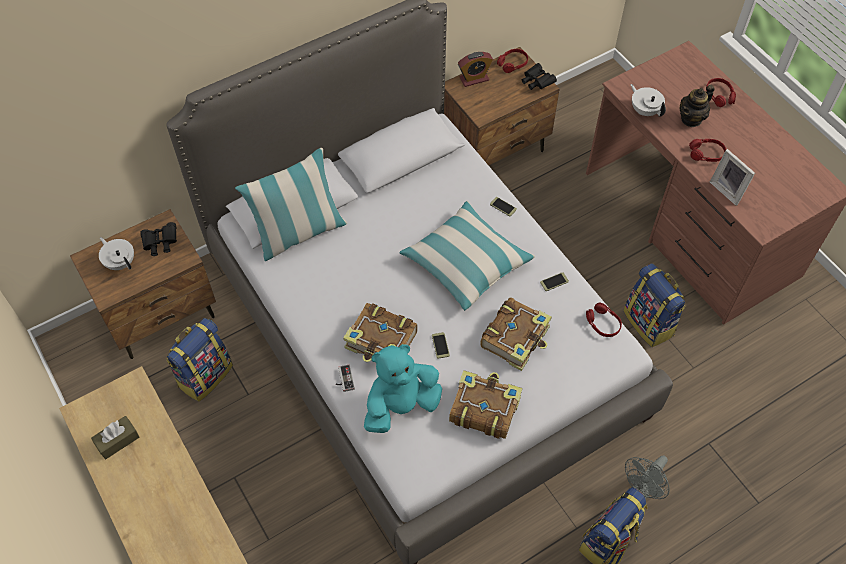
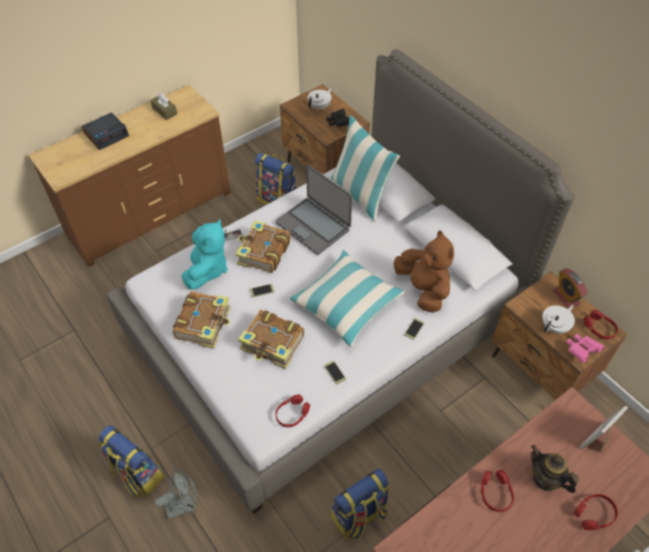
camera: 85 degrees right, 5 degrees down
turquoise plush toy [364,344,442,433] -> turquoise plush toy turned 45 degrees clockwise [182,219,228,290]
black binoculars [522,63,557,90] -> pink binoculars [566,334,604,363]
grey fan [625,455,670,499] -> grey fan turned 120 degrees clockwise [154,469,198,519]
white teapot [631,84,666,117] -> white teapot moved to [542,305,575,334]
picture frame [710,149,755,206] -> picture frame moved to [580,406,628,452]
none -> alarm clock [82,112,129,150]
none -> laptop [275,164,352,255]
none -> brown plush toy [393,230,454,313]

